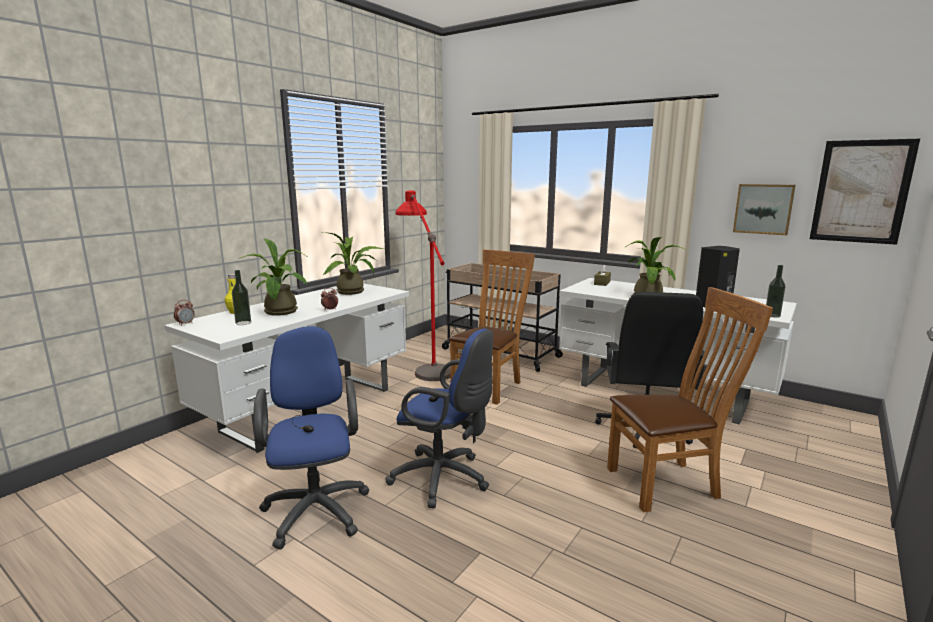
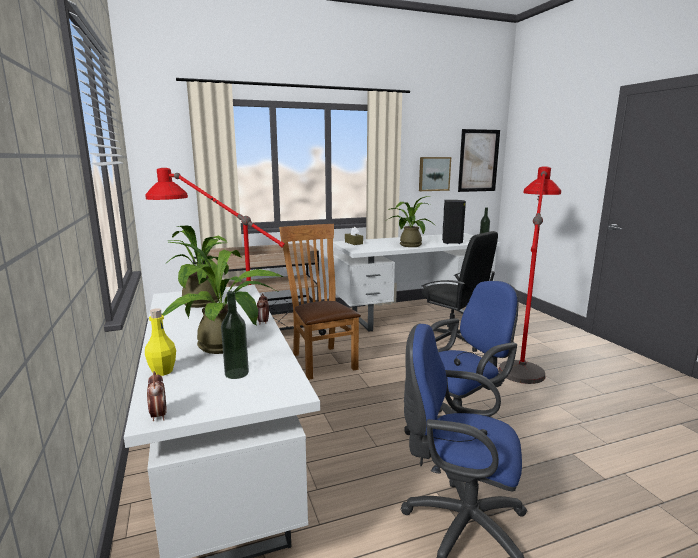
camera: 55 degrees left, 0 degrees up
brown chair [607,287,773,513] -> red floor lamp [498,167,561,384]

